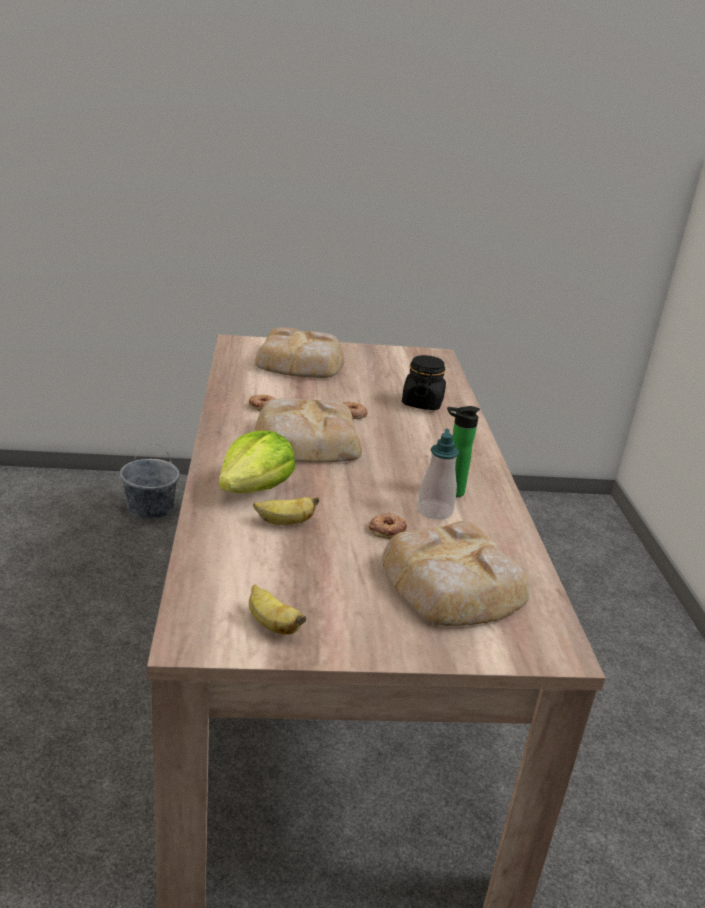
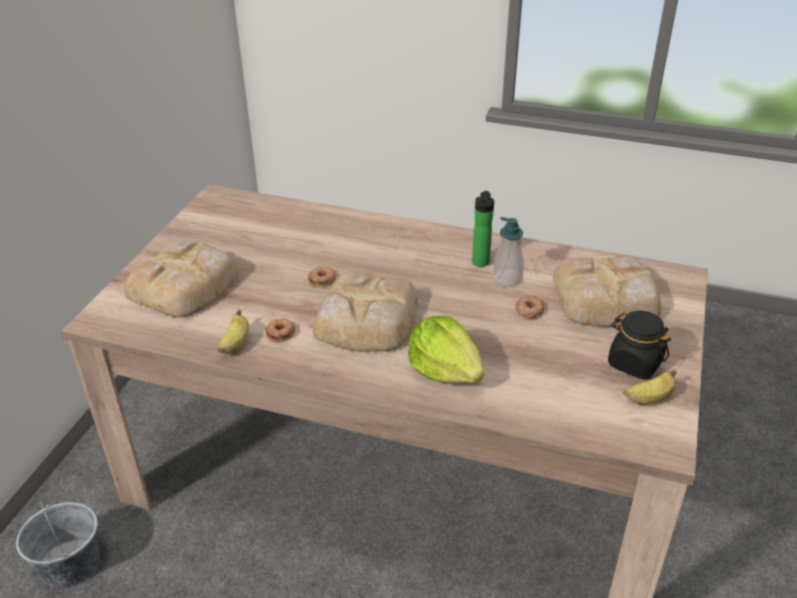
camera: 65 degrees left, 10 degrees up
banana [253,497,319,525] -> banana moved to [217,309,249,354]
black jar [402,355,446,410] -> black jar moved to [608,310,671,379]

